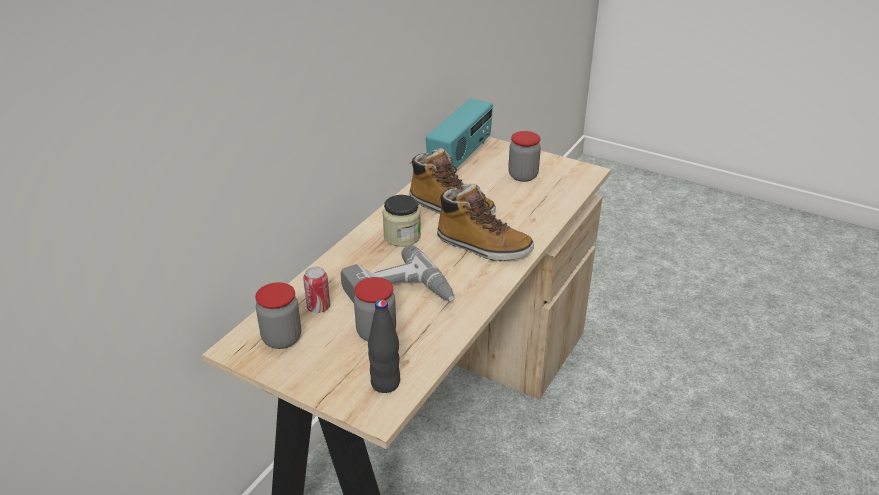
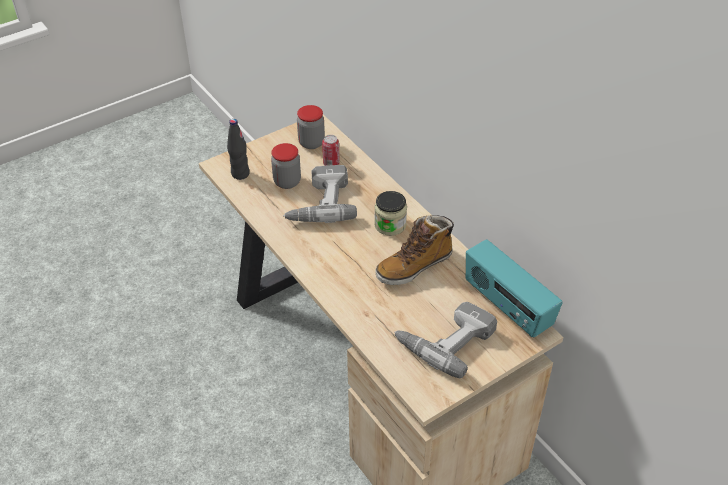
camera: 115 degrees right, 10 degrees up
boot [437,183,534,262] -> none
jar [508,131,541,182] -> power drill [394,302,497,378]

